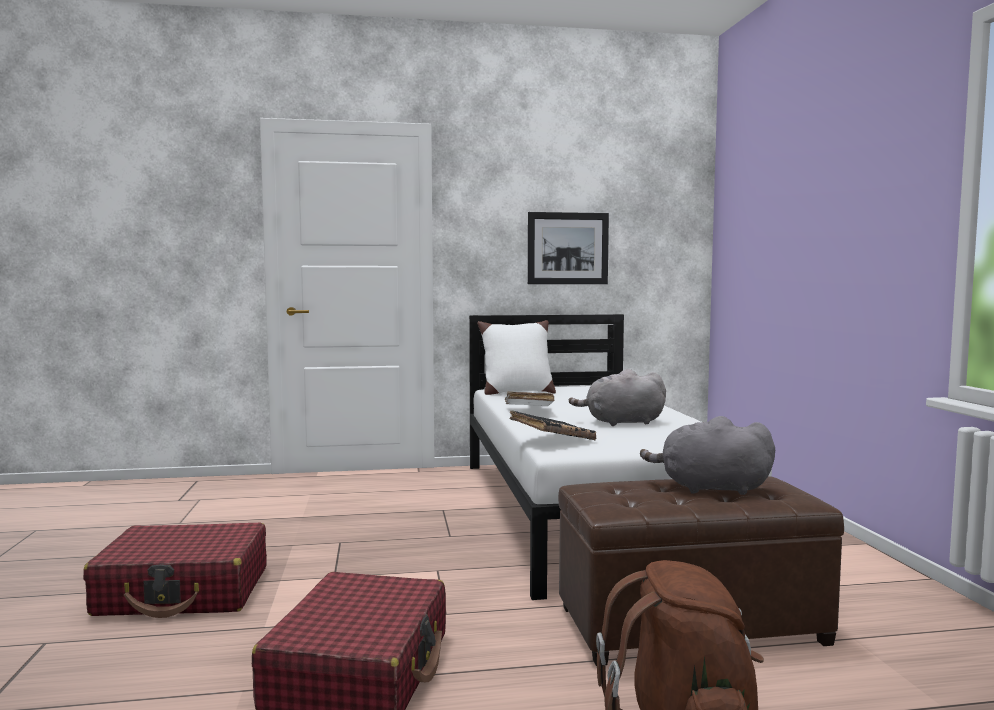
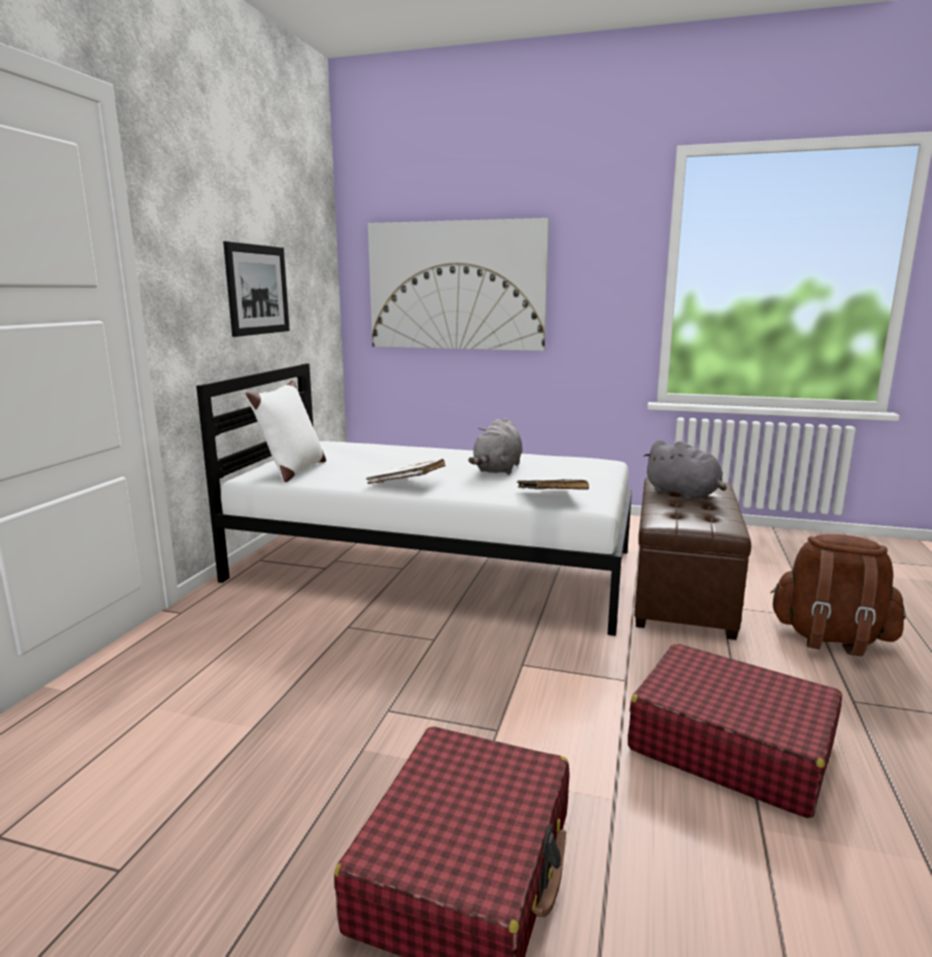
camera: 65 degrees left, 10 degrees up
grey plush toy [640,416,775,495] -> grey plush toy turned 75 degrees counterclockwise [643,440,727,500]
none -> picture [368,218,549,351]

